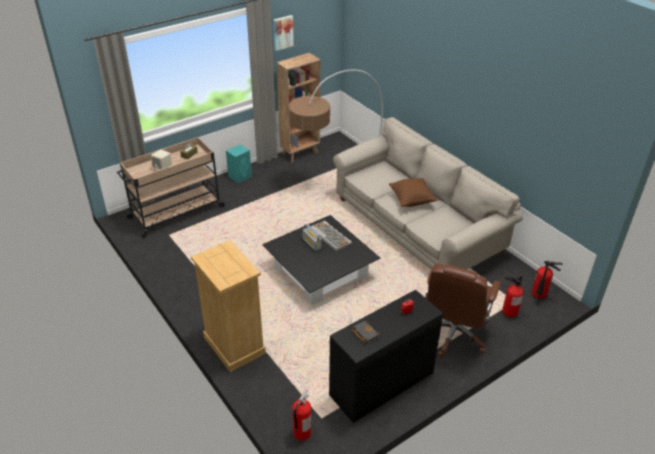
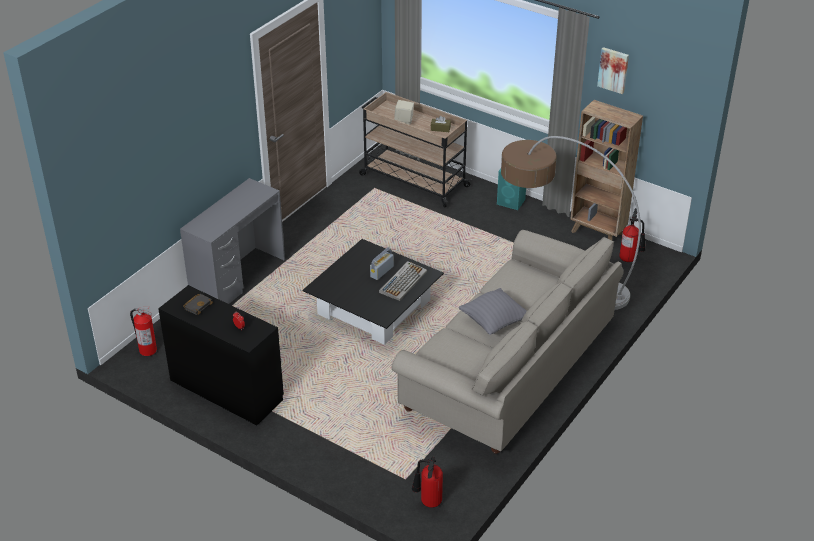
camera: 70 degrees right, 0 degrees up
beige dresser [191,240,266,372] -> grey desk [180,178,285,304]
brown pillow [389,178,437,207] -> grey pillow [459,288,527,335]
brown office chair [425,264,501,357] -> none
fire extinguisher [502,271,523,318] -> fire extinguisher moved to [619,208,646,262]

